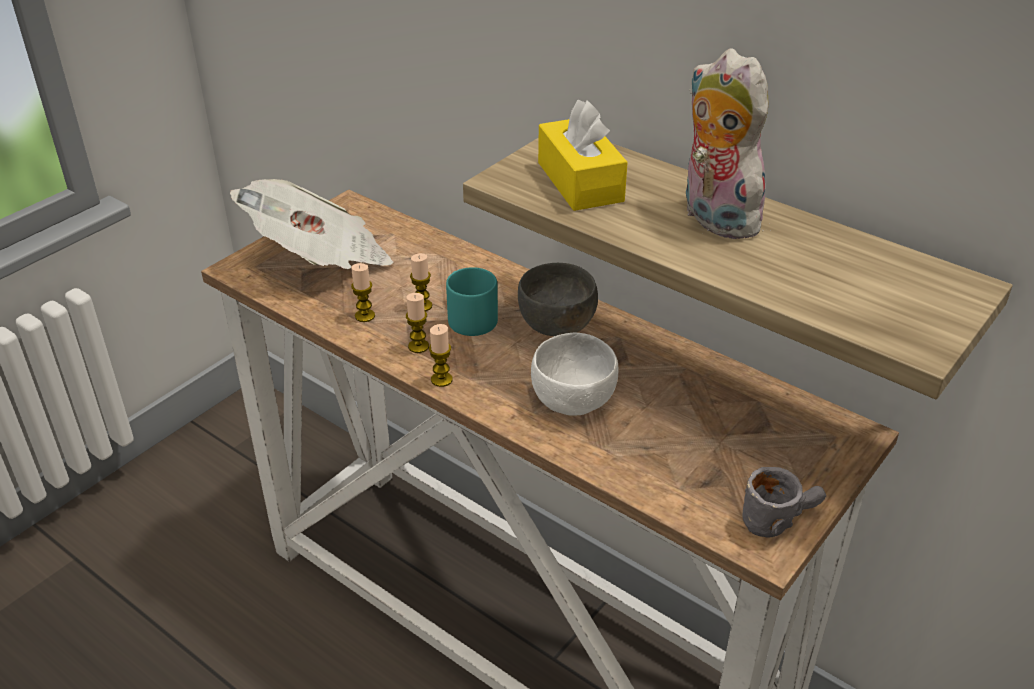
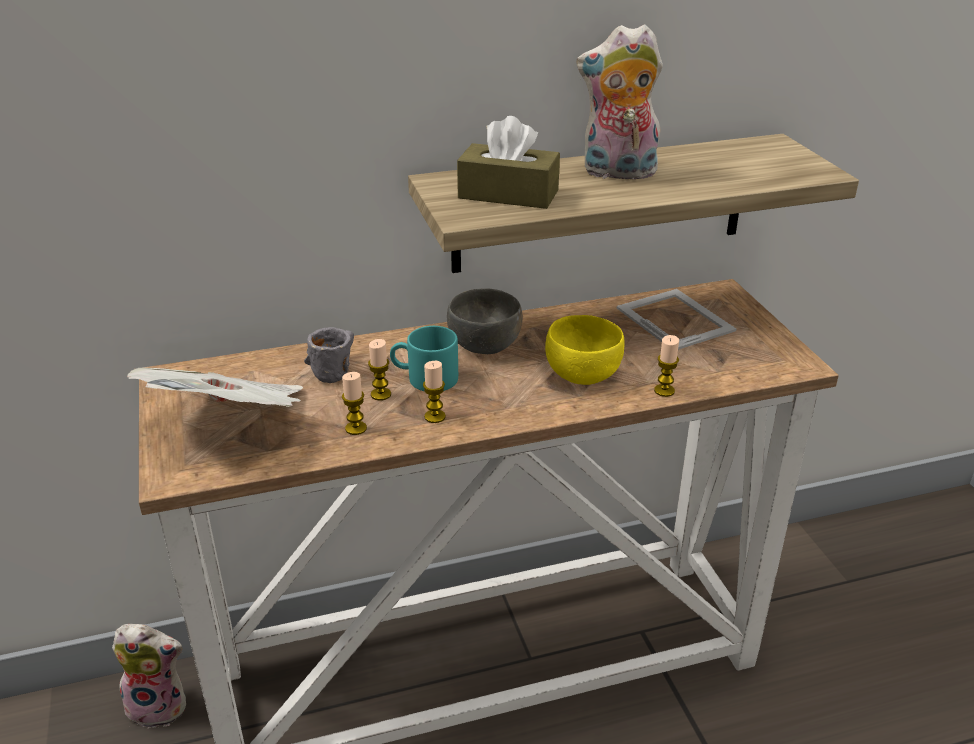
camera: 55 degrees left, 5 degrees down
candle [429,324,453,387] -> candle moved to [654,335,679,397]
white bowl [531,332,618,416] -> yellow bowl [545,315,625,385]
yellow tissue box [538,100,628,211] -> brown tissue box [457,116,560,209]
grey mug [742,467,826,538] -> grey mug moved to [304,327,354,383]
none -> plush toy [112,624,186,728]
none -> picture frame [617,289,736,350]

